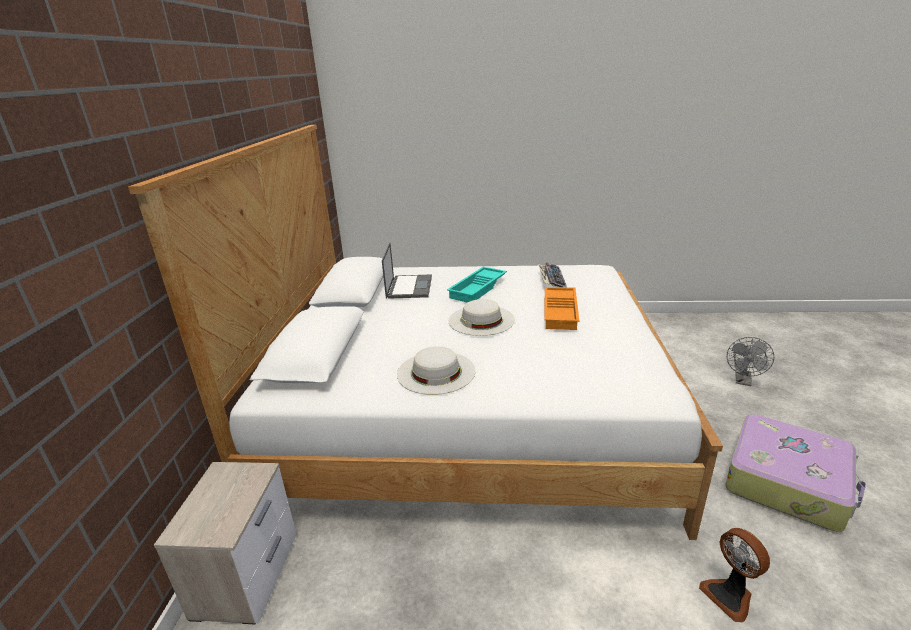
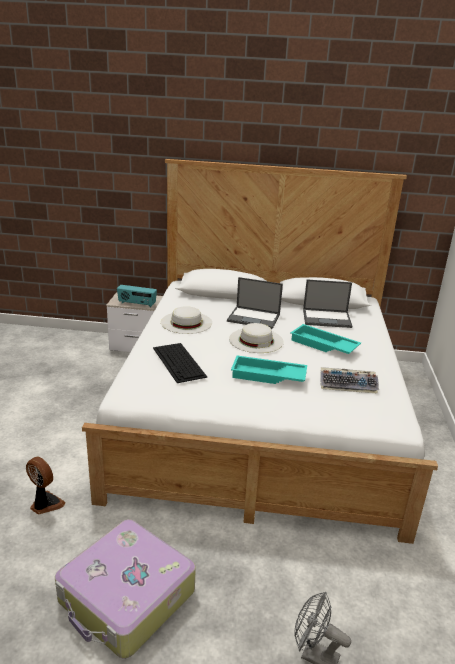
camera: 90 degrees right, 0 degrees up
orange tray [544,287,579,330] -> turquoise tray [231,355,307,384]
fan [699,528,770,622] -> fan turned 60 degrees clockwise [26,457,66,514]
none -> radio [117,285,157,307]
none -> keyboard [153,343,207,383]
none -> laptop [227,277,283,329]

